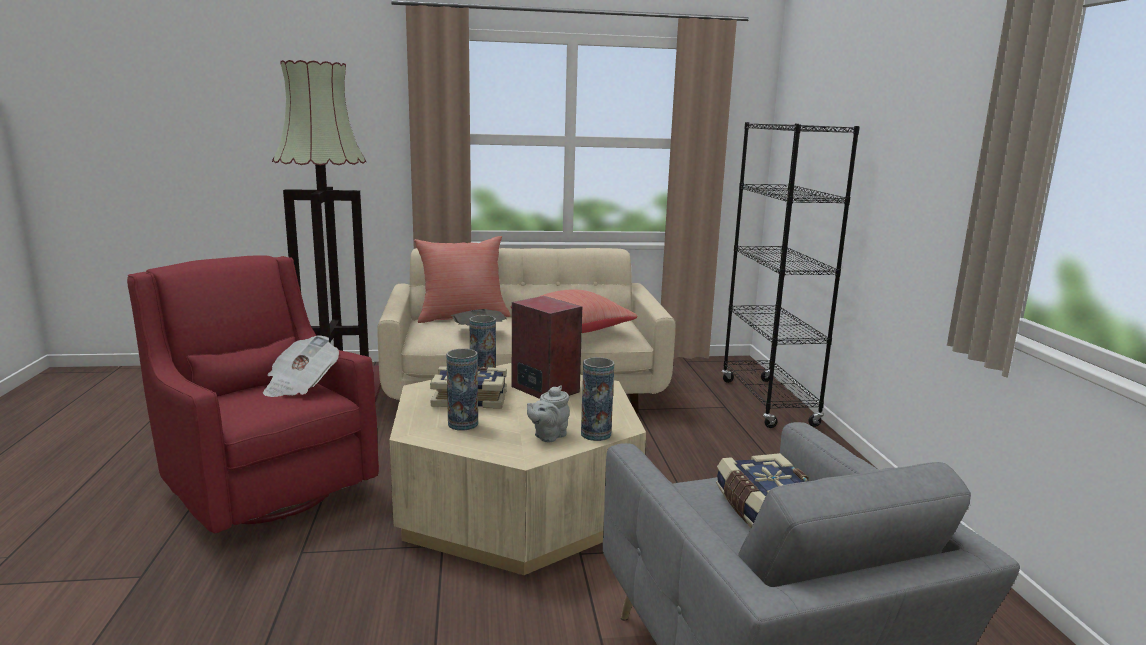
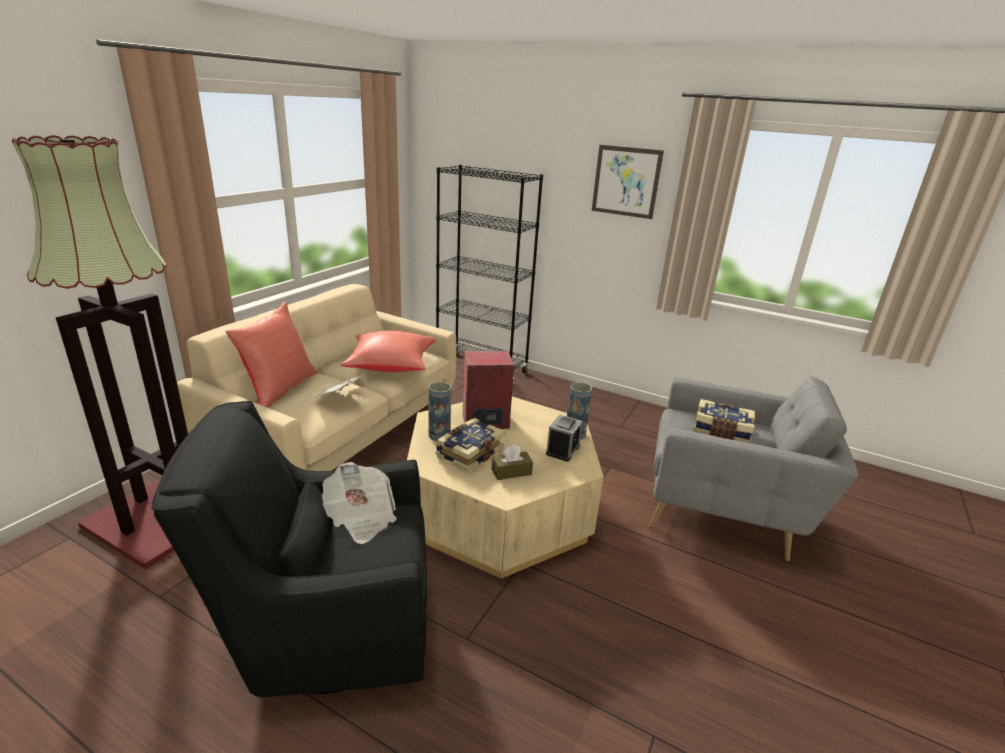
camera: 55 degrees left, 10 degrees up
red armchair [127,255,379,533] -> black armchair [152,401,427,697]
vase [446,349,478,431] -> brown tissue box [492,445,533,480]
grey teapot [527,385,570,442] -> alarm clock [546,415,583,462]
none -> picture [592,145,664,219]

